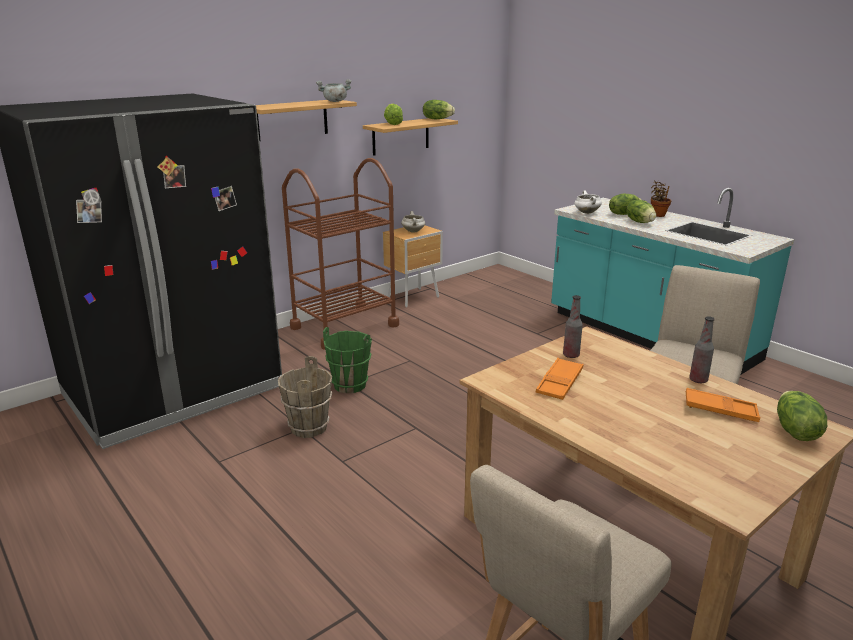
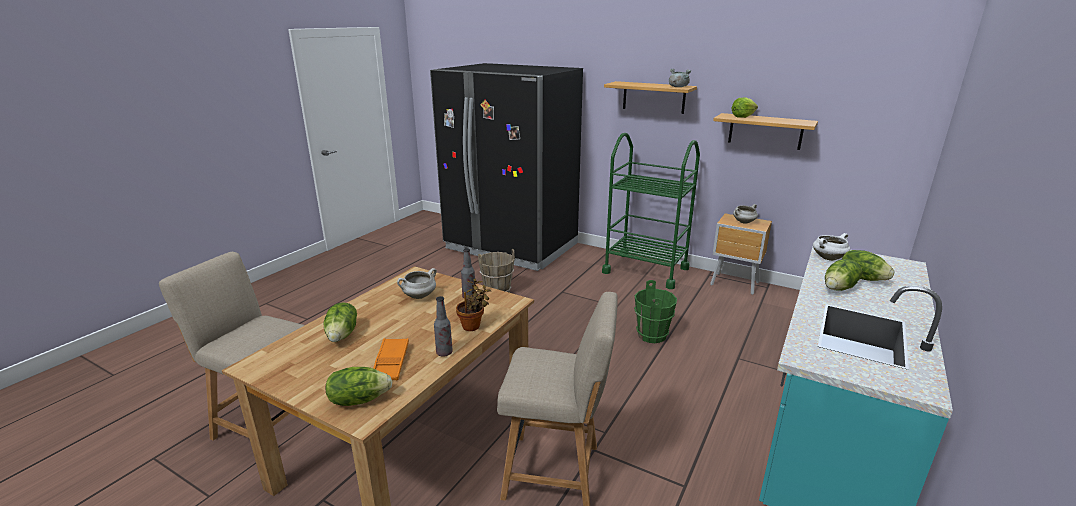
camera: 70 degrees right, 0 degrees up
brown cart [282,158,399,350] -> green cart [602,133,700,289]
green bucket [323,327,372,393] -> green bucket moved to [634,280,677,343]
lettuce [423,100,455,119] -> lettuce moved to [323,302,357,342]
orange tray [536,358,584,400] -> white cooking pot [397,268,437,299]
potted plant [651,181,671,217] -> potted plant moved to [456,279,491,331]

